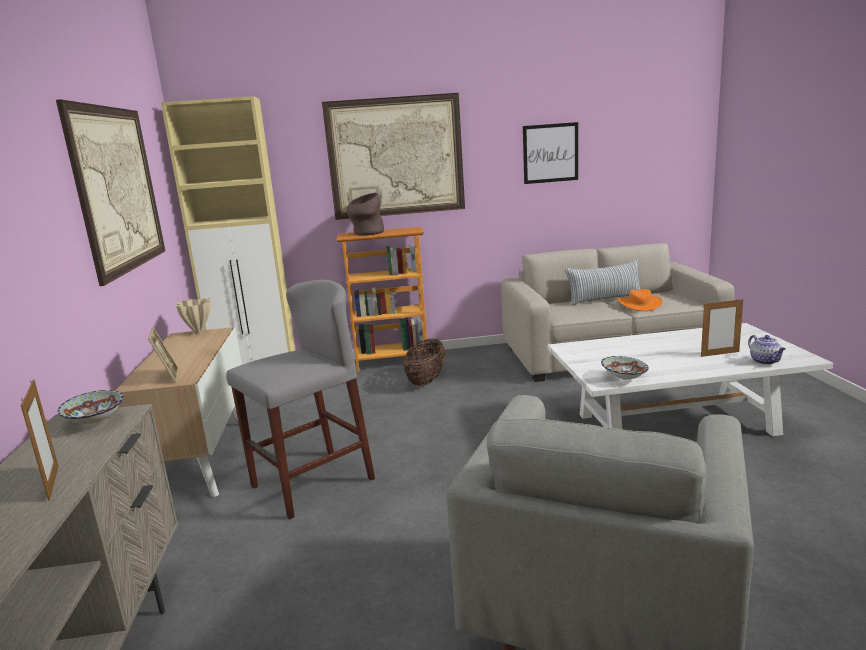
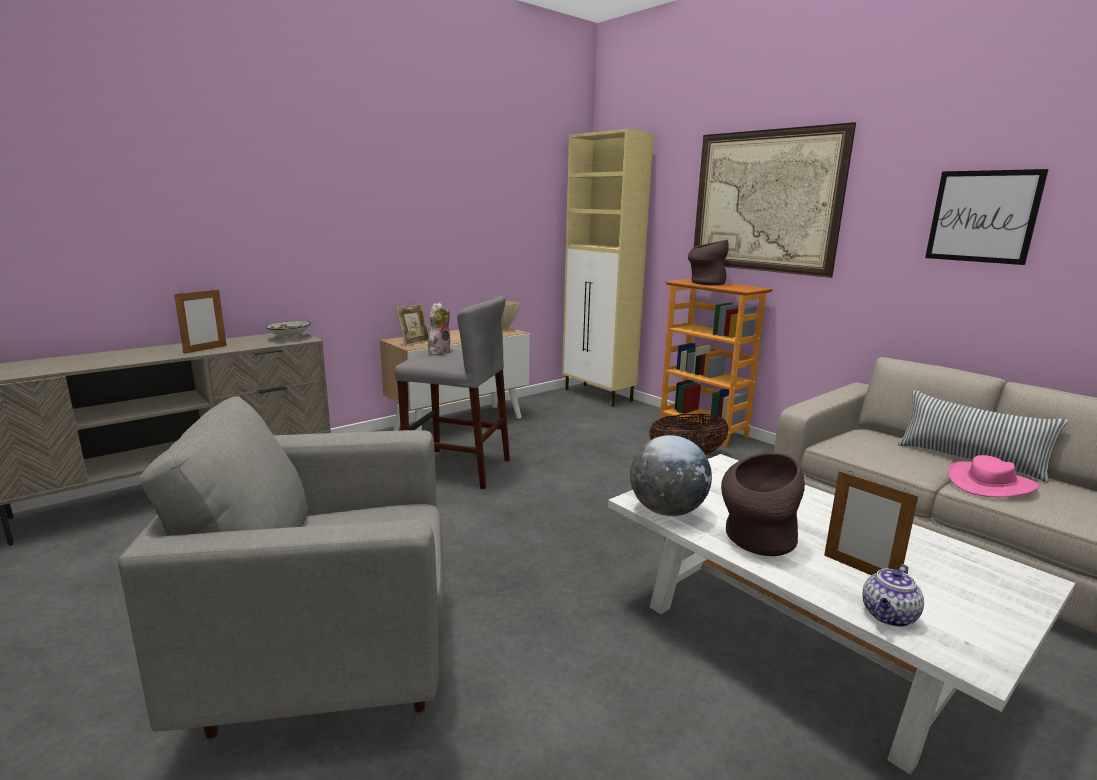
camera: 55 degrees right, 0 degrees up
picture [56,99,165,286] -> none
bowl [601,356,649,379] -> globe [630,435,712,516]
orange hat [617,289,662,311] -> pink hat [948,455,1040,497]
none -> plush toy [428,302,451,355]
none -> brown vase [721,452,805,556]

